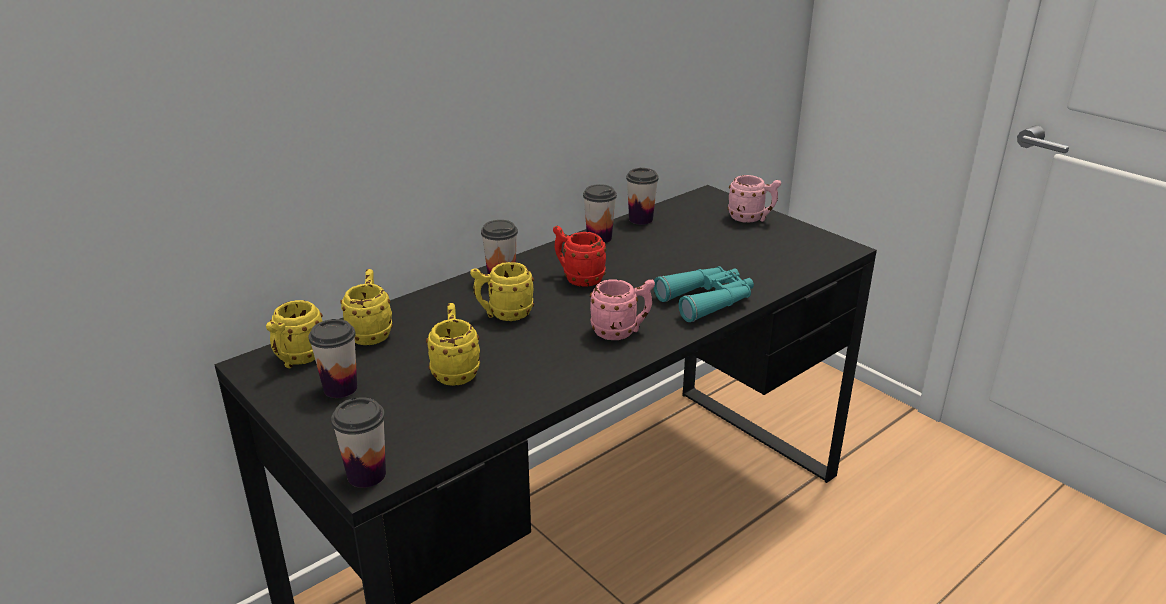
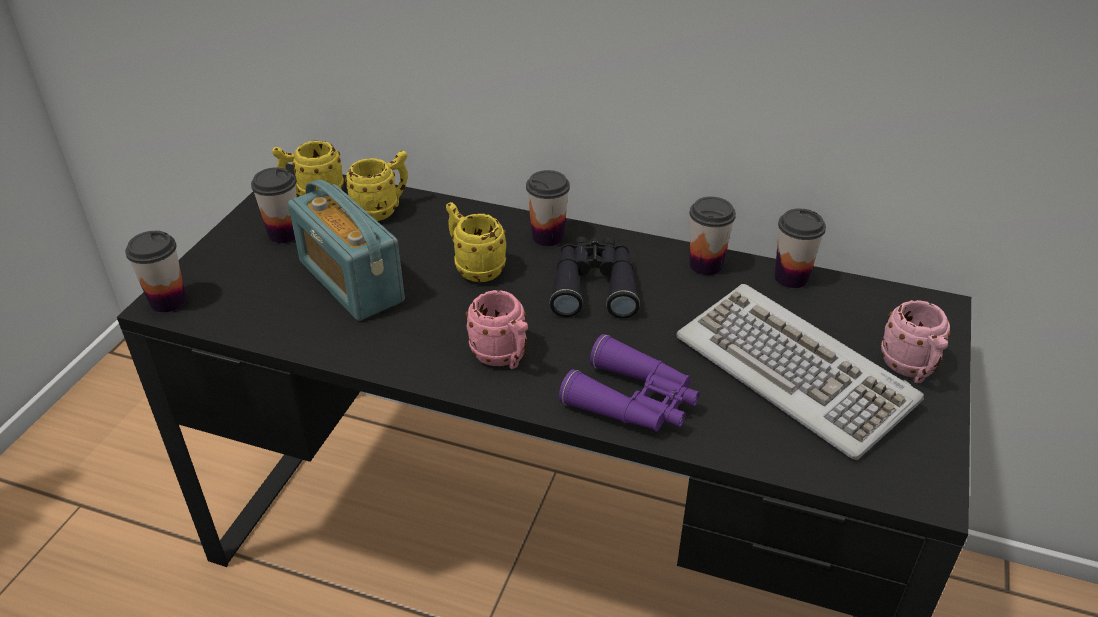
camera: 60 degrees right, 10 degrees up
yellow mug [426,303,480,386] -> radio [288,180,405,321]
red mug [553,226,606,287] -> black binoculars [550,236,640,319]
turquoise binoculars [654,266,754,322] -> purple binoculars [559,334,700,432]
none -> keyboard [676,284,924,460]

